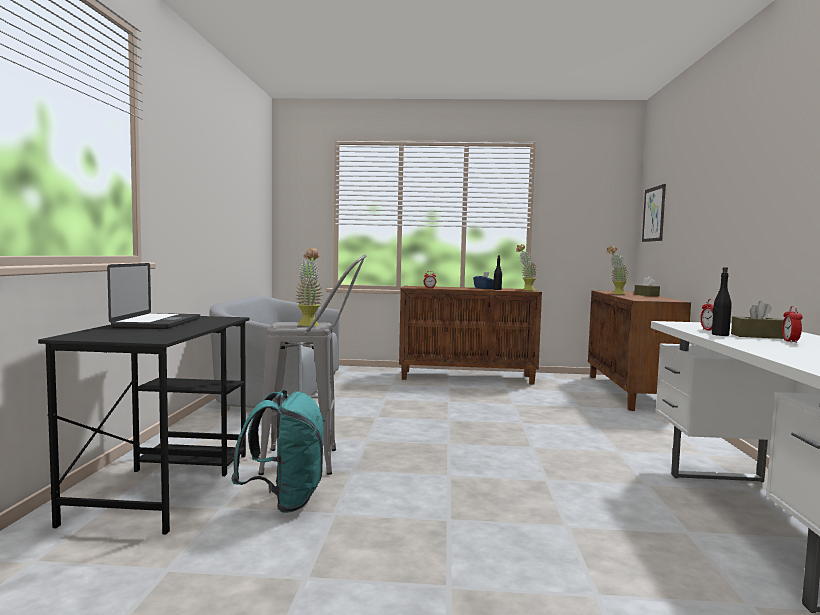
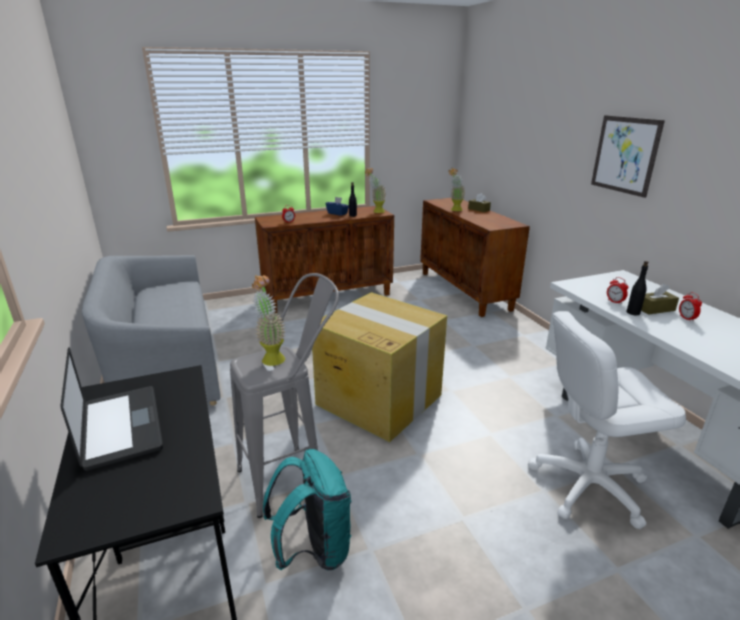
camera: 25 degrees left, 20 degrees up
picture [642,184,666,242] -> picture moved to [591,115,665,198]
none -> cardboard box [312,292,447,442]
none -> white office chair [528,311,686,529]

